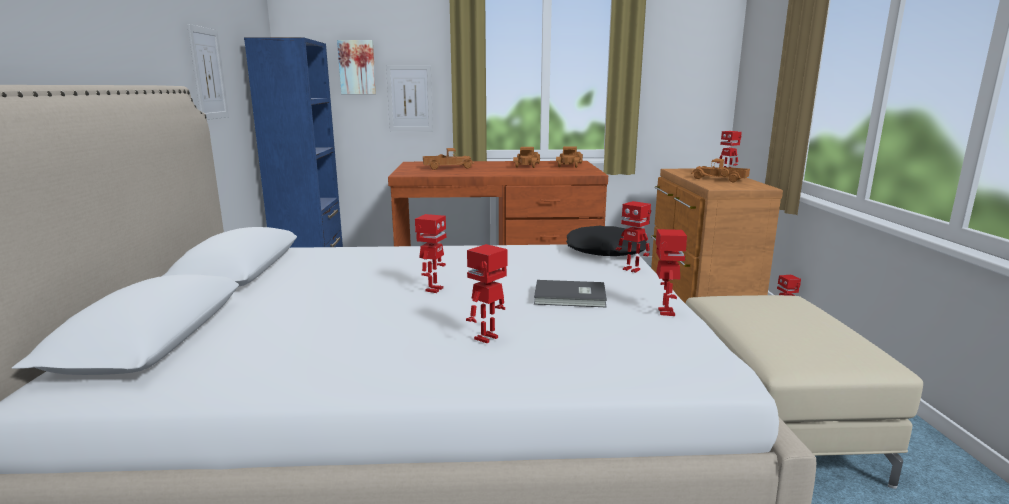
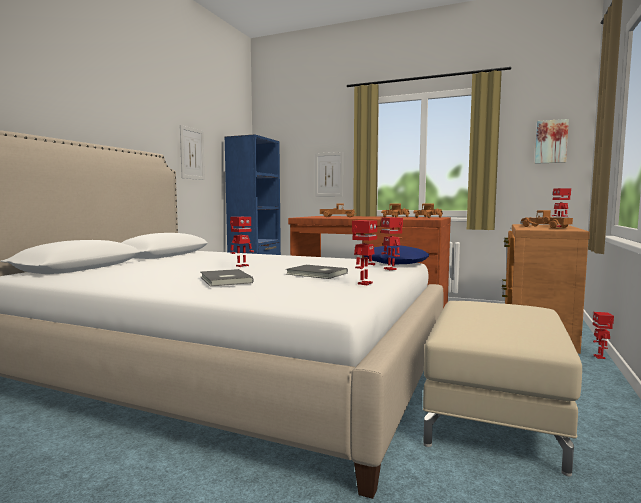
camera: 25 degrees right, 10 degrees down
picture [337,40,376,94] -> picture moved to [535,119,569,164]
toy robot [466,244,508,343] -> grey book [201,269,254,287]
black pillow [566,226,647,256] -> blue pillow [363,246,429,265]

